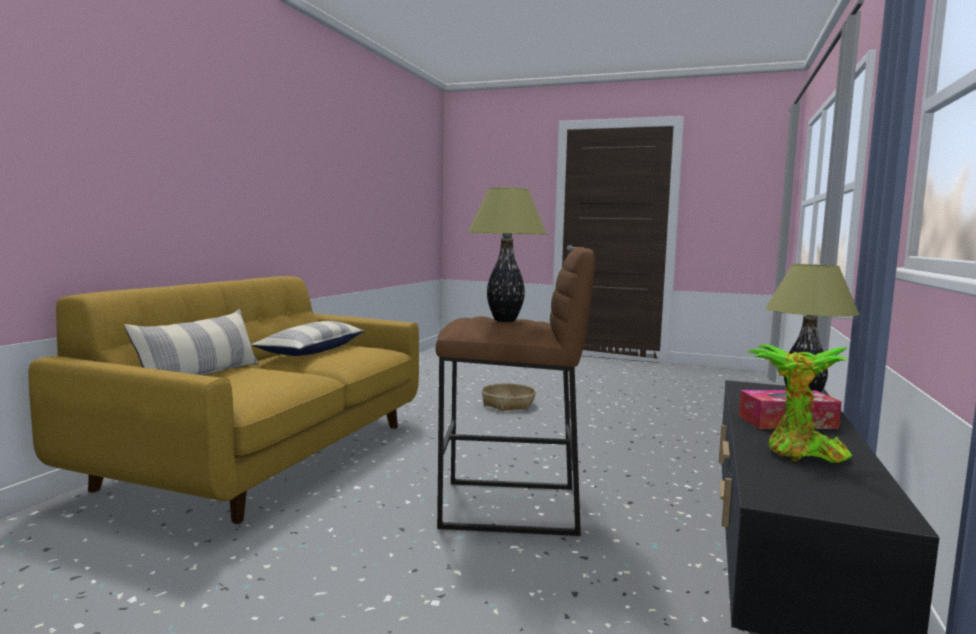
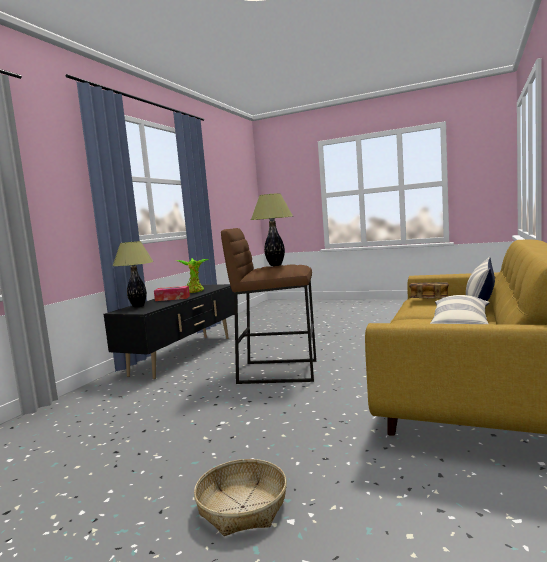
camera: 175 degrees left, 0 degrees up
none -> book [409,282,449,299]

